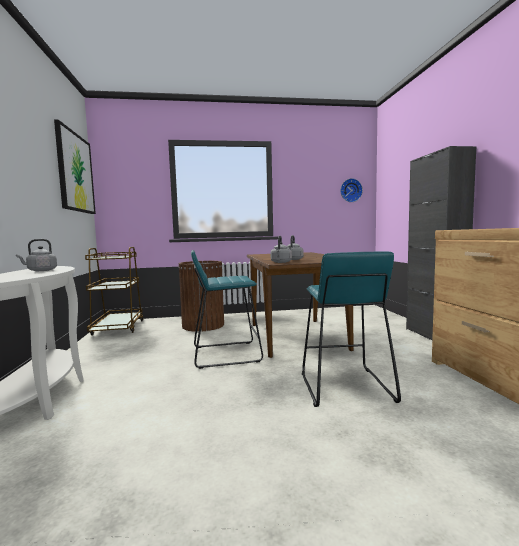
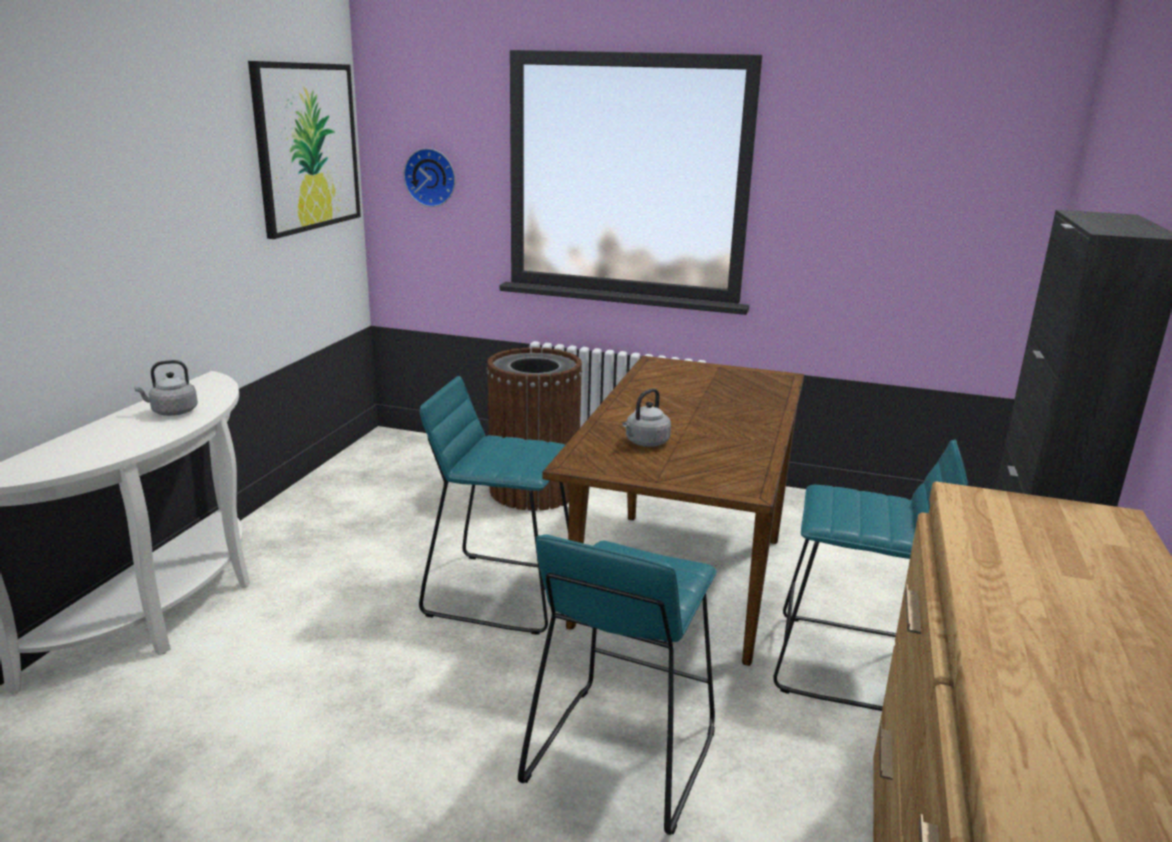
camera: 25 degrees right, 15 degrees up
brown cart [85,247,144,336] -> none
grey kettle [271,236,292,263] -> none
wall clock [340,178,363,202] -> wall clock moved to [404,148,456,207]
none -> turquoise stool [773,439,968,711]

